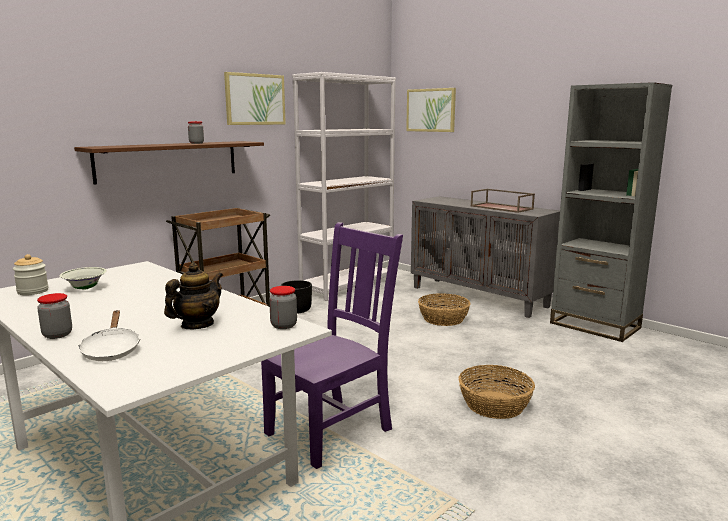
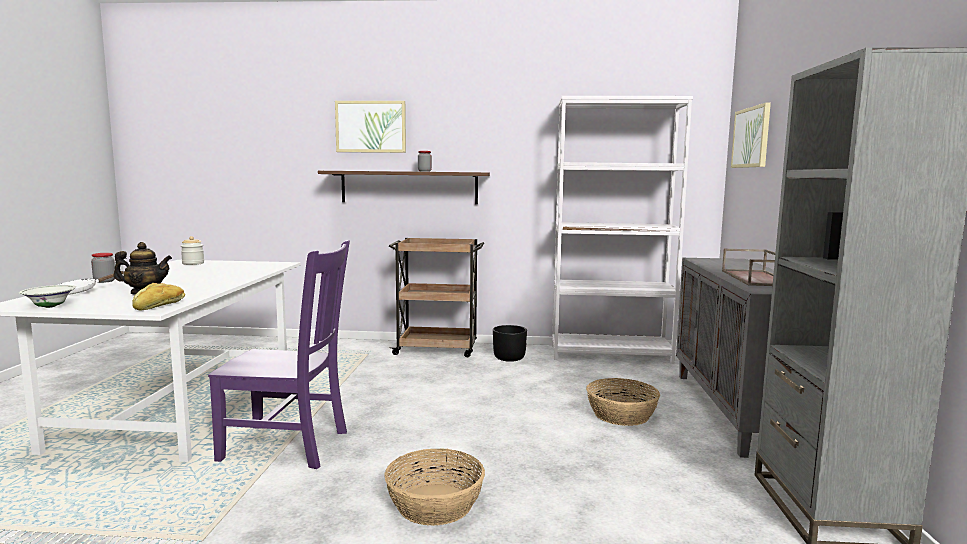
camera: 50 degrees right, 5 degrees down
white bowl [59,267,107,290] -> white bowl moved to [19,285,76,308]
picture [224,72,286,125] -> picture moved to [335,101,406,153]
jar [269,286,297,329] -> bread [132,283,185,311]

